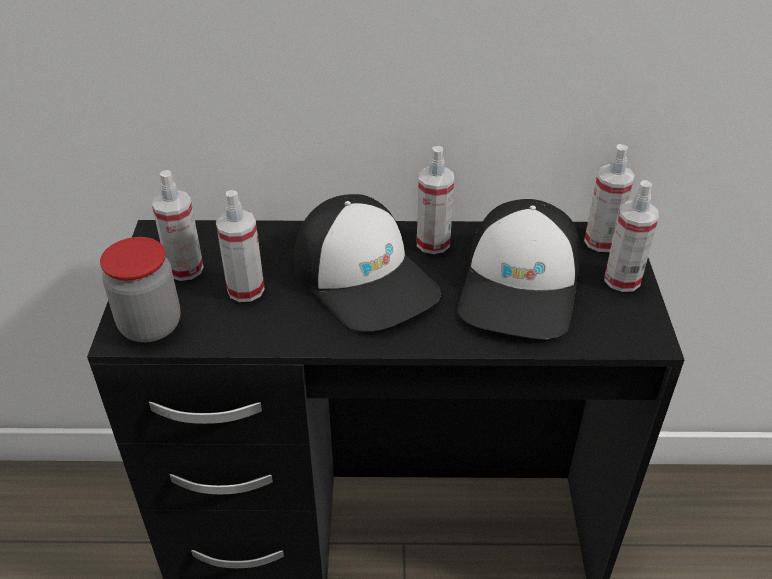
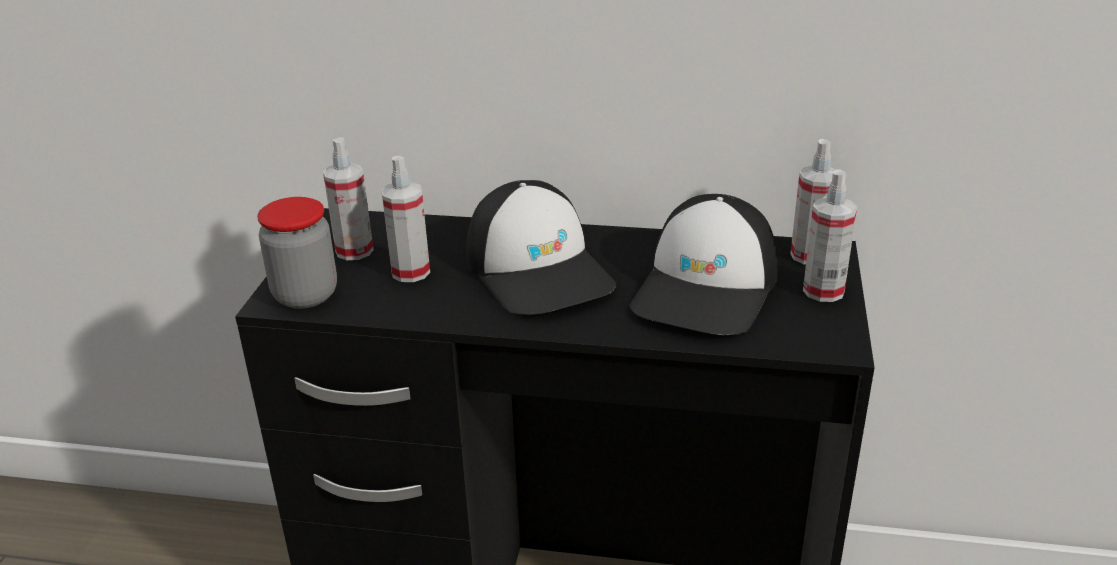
camera: 10 degrees right, 10 degrees down
spray bottle [417,146,454,254] -> none

